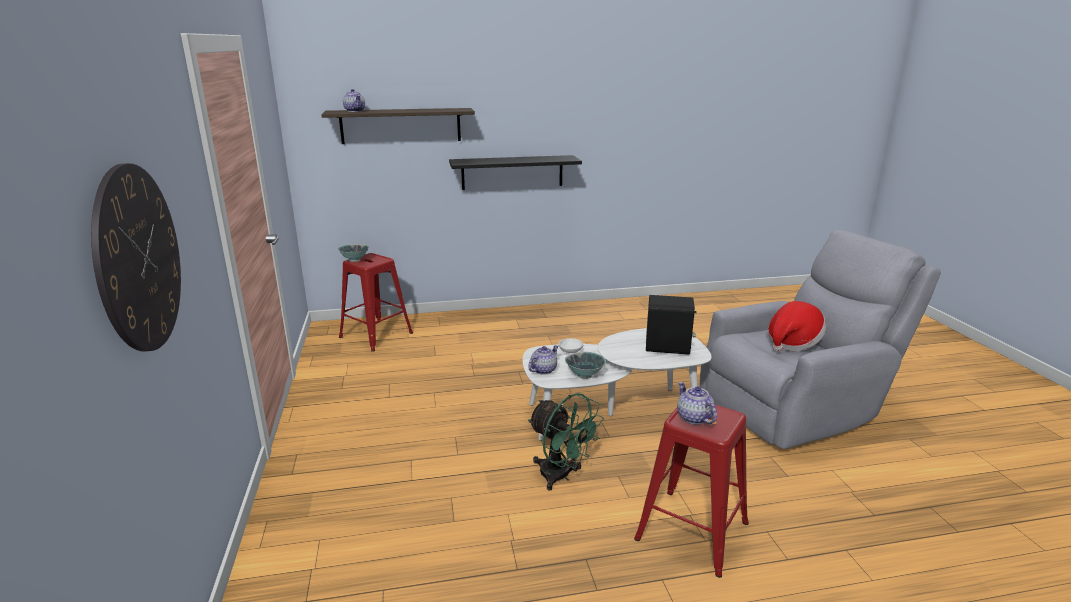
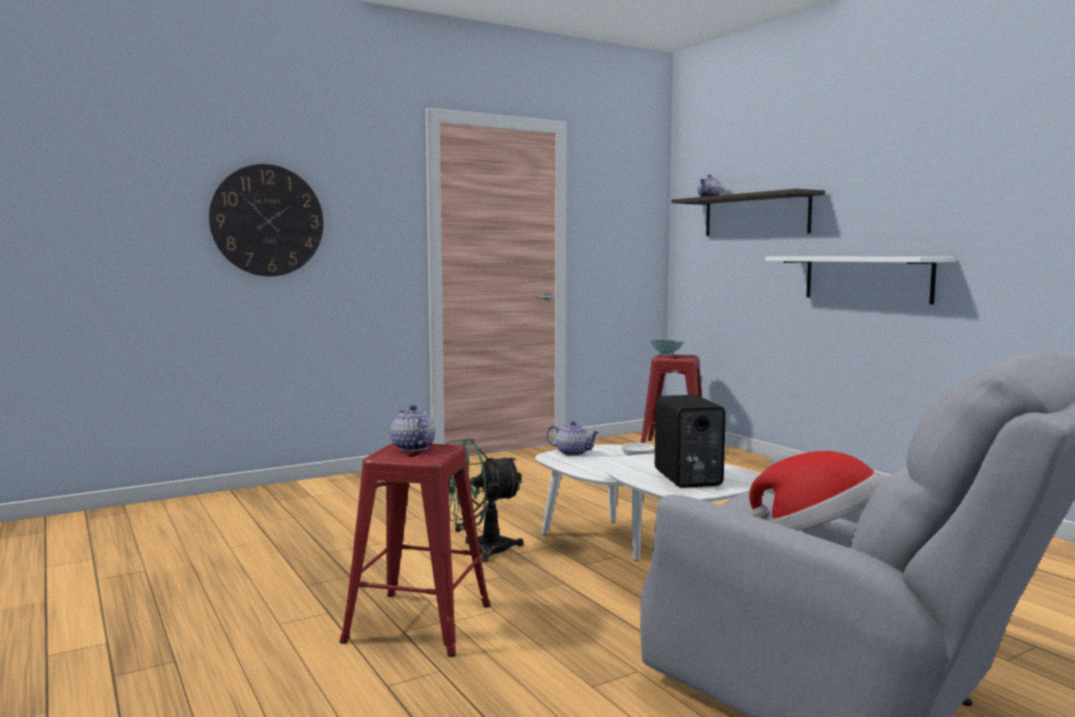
camera: 70 degrees right, 15 degrees down
black shelf [449,155,582,190] -> white shelf [765,256,954,305]
green fan [528,393,604,491] -> green fan turned 45 degrees clockwise [447,438,524,562]
bowl [565,352,606,379] -> none
teapot [677,382,717,424] -> teapot turned 75 degrees counterclockwise [391,405,435,451]

